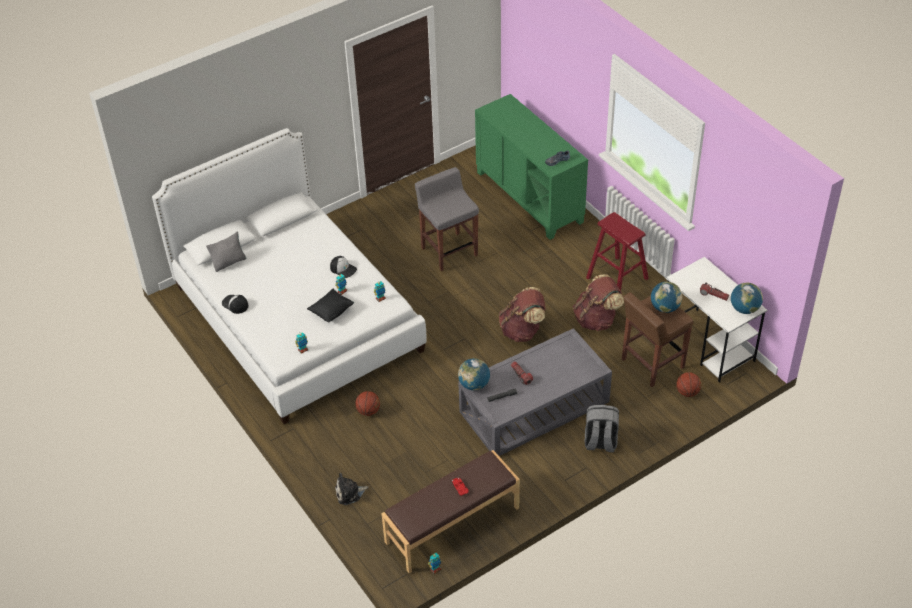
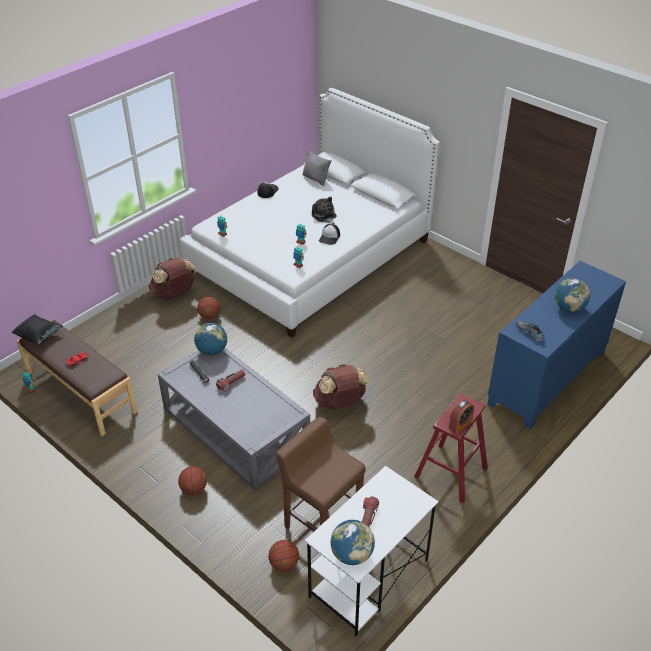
camera: 75 degrees right, 5 degrees down
black pillow [307,289,354,323] -> black pillow moved to [11,314,63,344]
plush toy [335,473,368,505] -> plush toy moved to [312,196,337,224]
grey stool [415,167,479,271] -> none
green cabinet [475,94,588,240] -> blue cabinet [487,261,626,430]
brown backpack [573,274,624,331] -> brown backpack moved to [149,257,196,300]
grey backpack [585,405,619,453] -> basketball [178,466,207,495]
globe [651,282,682,313] -> globe moved to [555,278,590,312]
none -> alarm clock [449,399,474,434]

